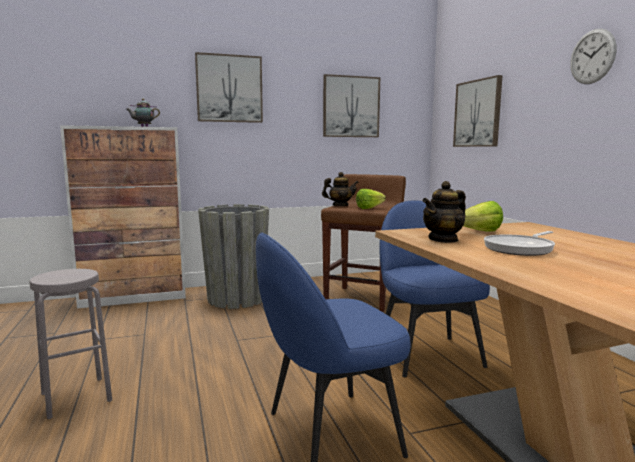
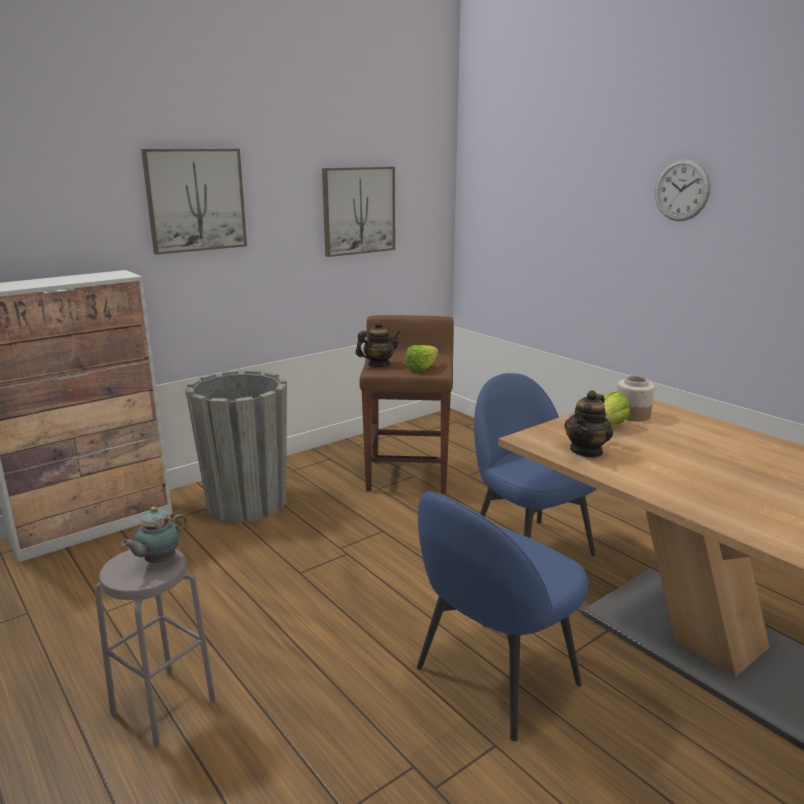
camera: 20 degrees left, 10 degrees up
teapot [126,99,160,127] -> teapot moved to [121,506,187,564]
picture [453,75,503,147] -> none
frying pan [484,231,555,256] -> none
none -> jar [617,376,655,421]

